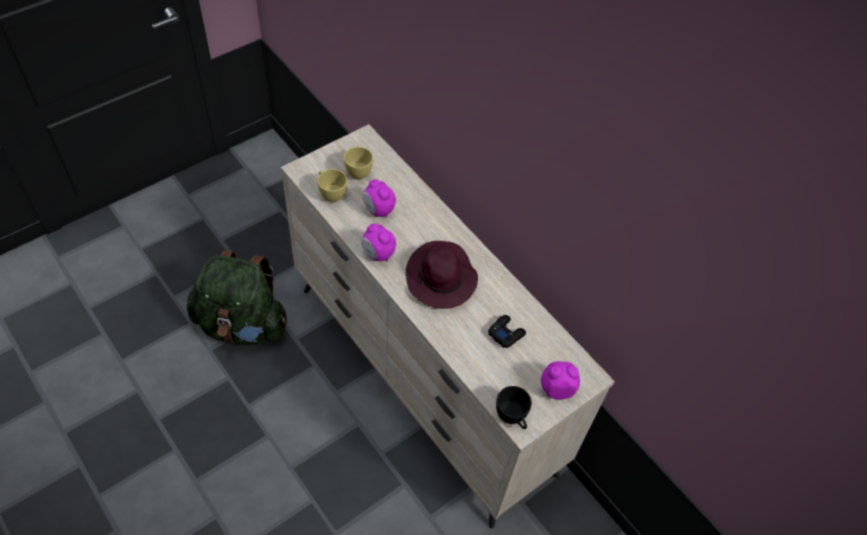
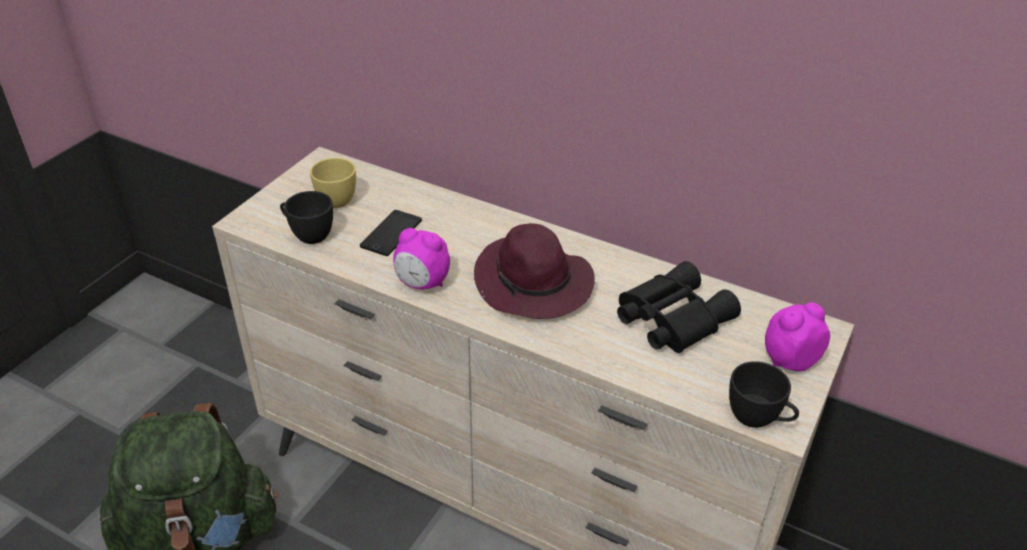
camera: 20 degrees left, 15 degrees down
yellow cup [317,169,347,202] -> black cup [280,191,333,244]
alarm clock [363,179,396,217] -> phone [360,210,422,256]
black game controller [488,315,526,348] -> black binoculars [617,261,741,353]

